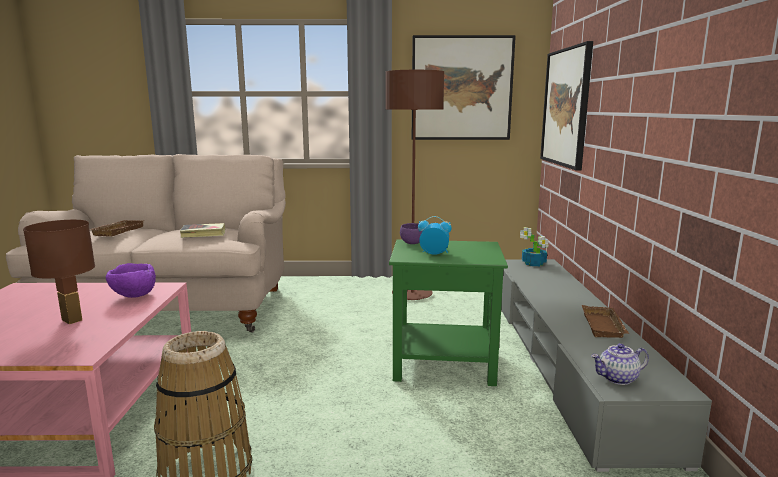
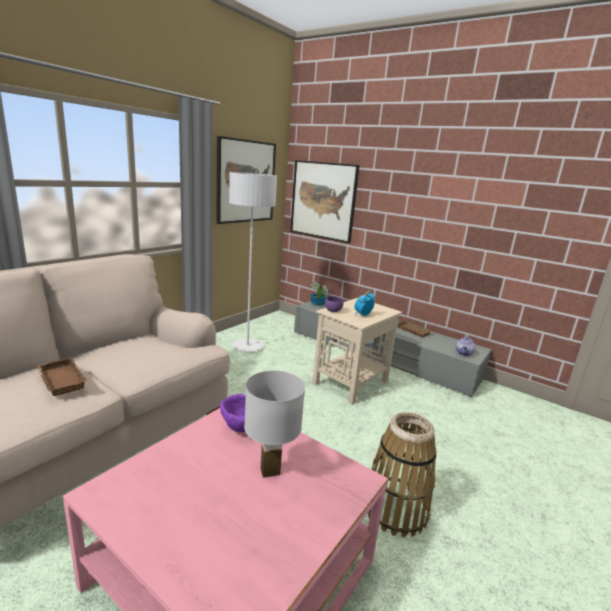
camera: 55 degrees left, 5 degrees up
brown table lamp [23,220,95,324] -> white table lamp [244,370,305,478]
book [180,223,225,238] -> none
brown floor lamp [385,70,444,300] -> grey floor lamp [229,172,277,352]
green side table [389,239,508,386] -> beige side table [312,298,402,404]

